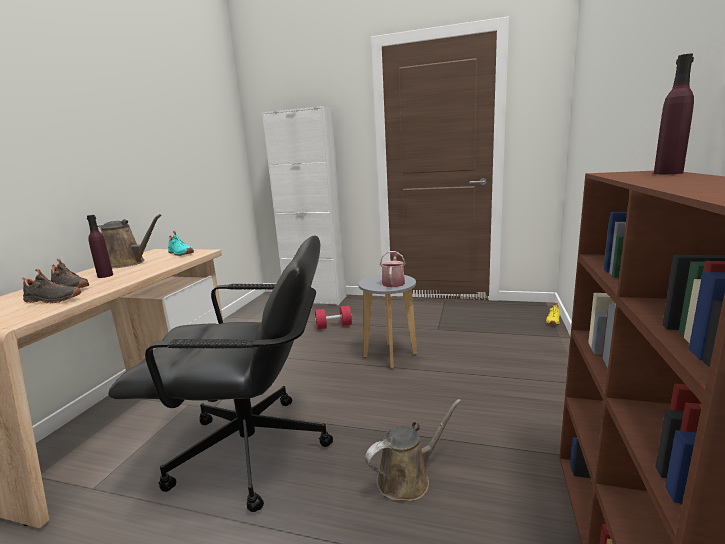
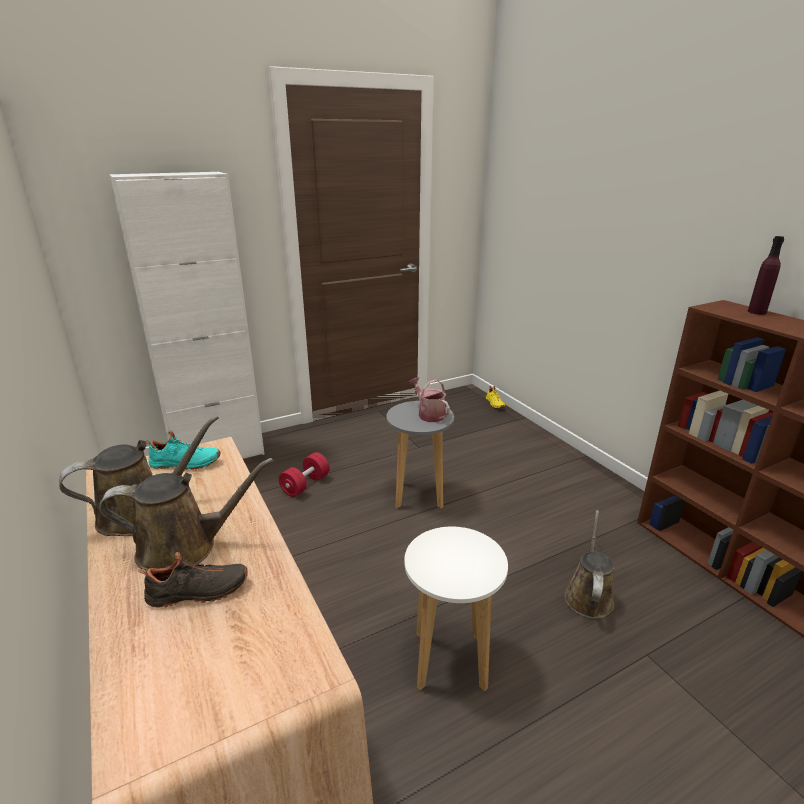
camera: 45 degrees left, 10 degrees up
black shoe [21,268,81,303] -> none
purple bottle [87,215,113,278] -> brown watering can [99,458,274,571]
black office chair [108,235,333,512] -> white stool [404,527,508,691]

